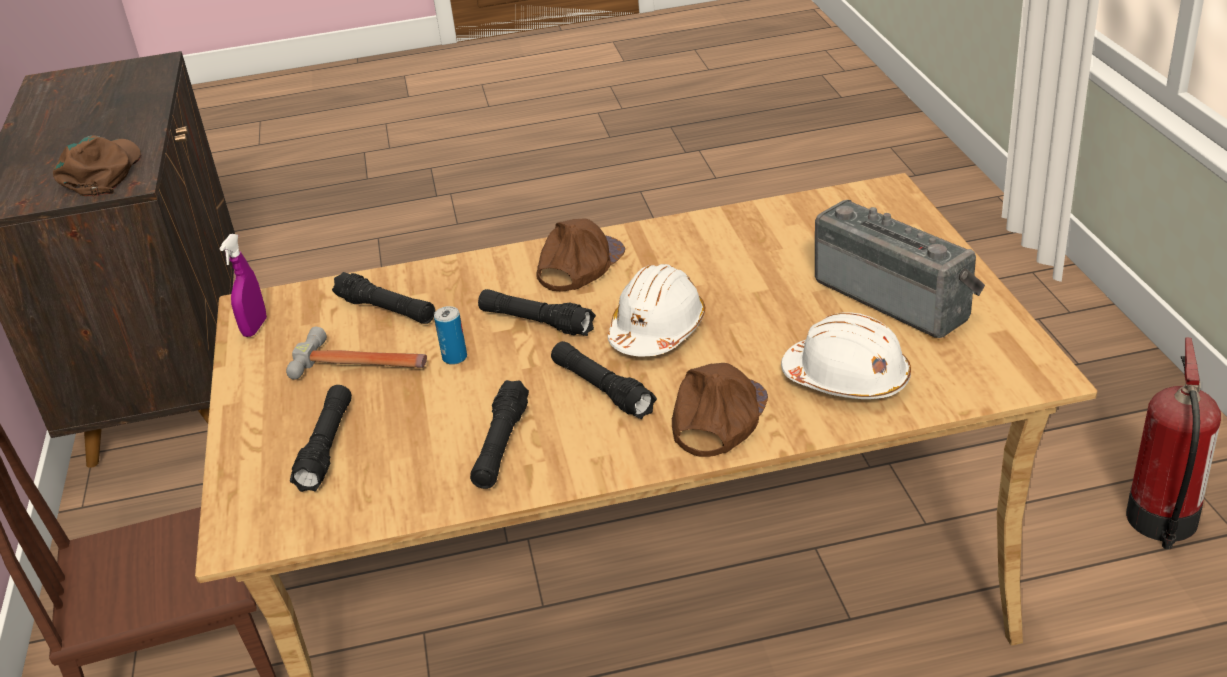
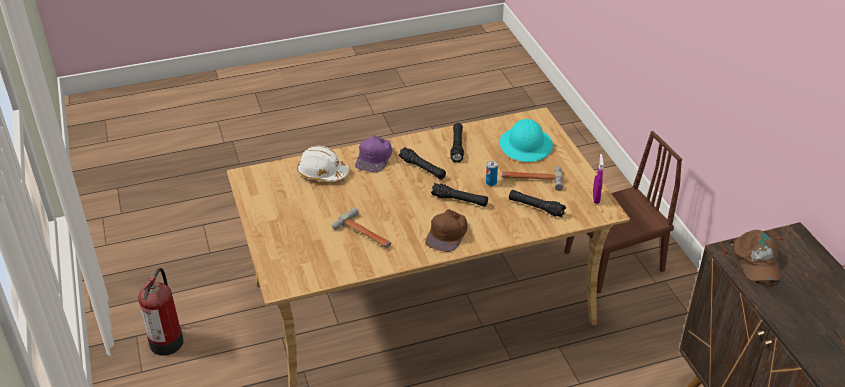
camera: 170 degrees right, 5 degrees up
black flashlight [290,385,352,492] -> turquoise hard hat [500,119,553,162]
white hard hat [608,264,705,356] -> none
brown cap [672,363,768,457] -> purple cap [355,135,392,172]
radio [815,200,985,338] -> none
none -> hammer [332,207,391,248]

